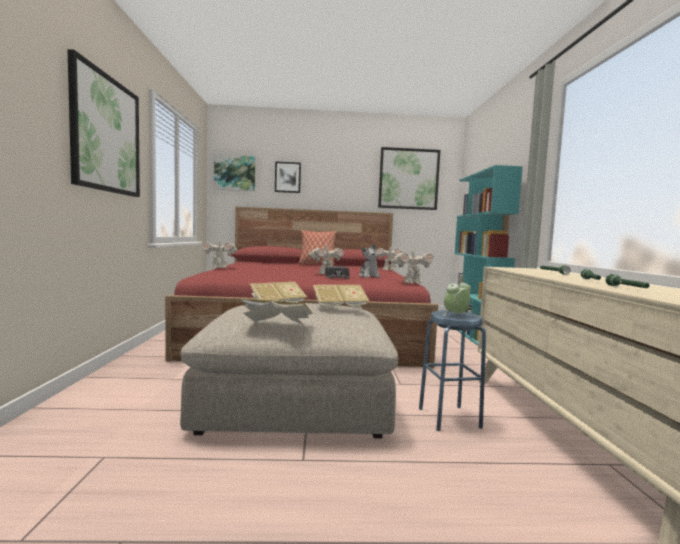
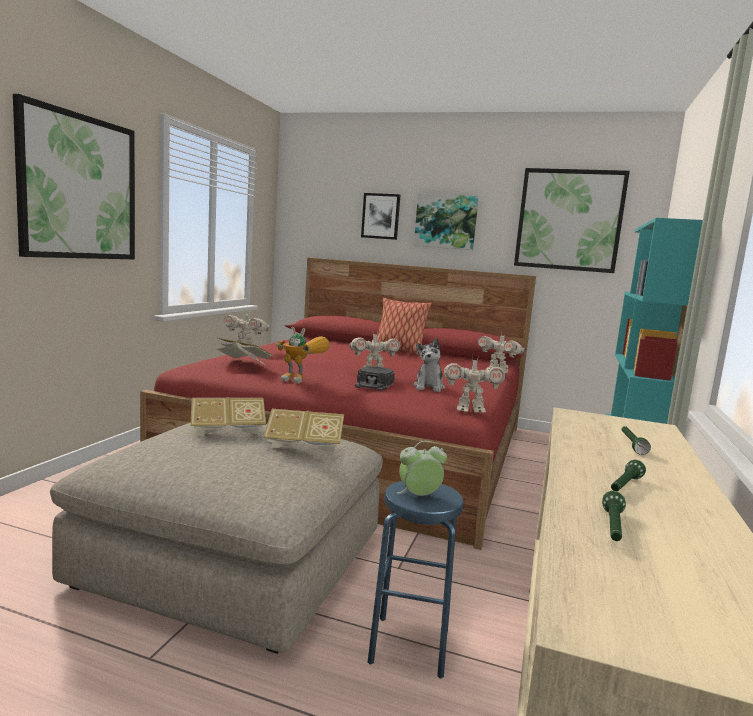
camera: 20 degrees right, 5 degrees up
picture [214,154,255,191] -> picture moved to [414,194,479,250]
book [240,298,313,326] -> book moved to [217,338,274,364]
none -> toy robot [276,327,330,383]

